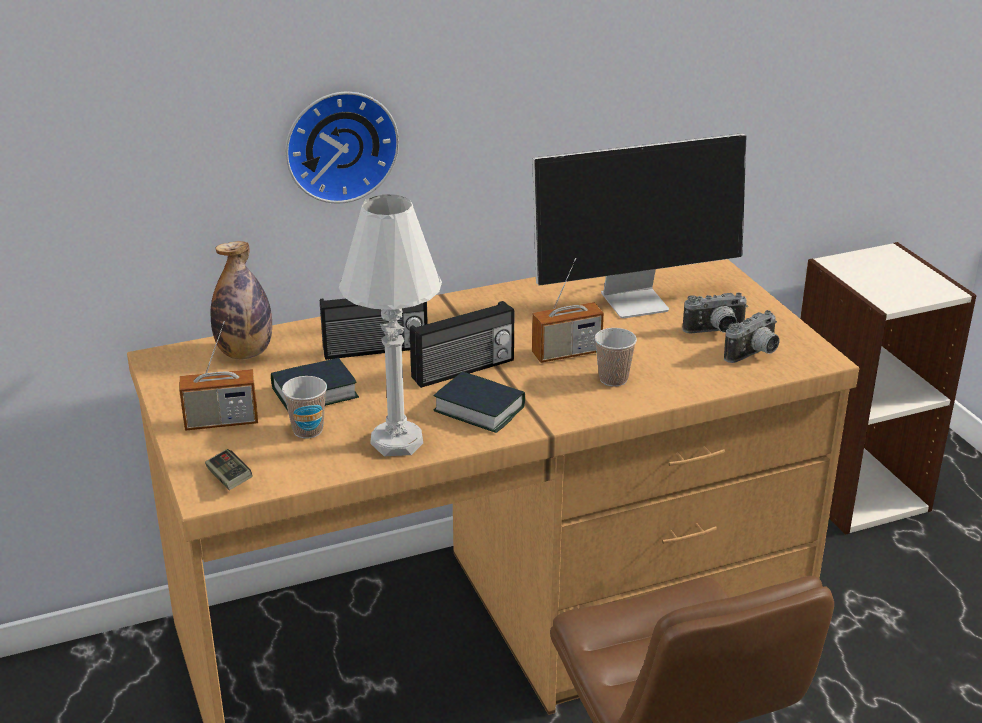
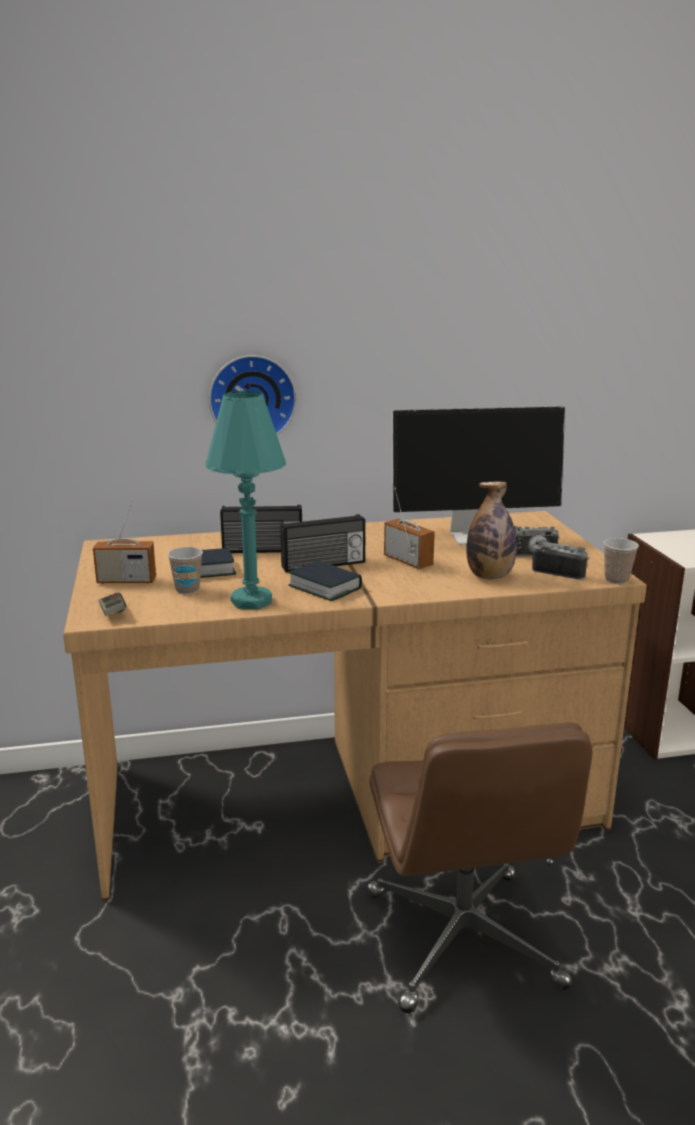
camera: 10 degrees right, 10 degrees down
bottle [210,241,272,359] -> bottle moved to [466,482,517,579]
white table lamp [339,194,442,456] -> turquoise table lamp [206,391,286,609]
radio [532,258,604,363] -> radio turned 120 degrees counterclockwise [384,487,435,569]
cup [595,328,637,387] -> cup moved to [604,538,639,584]
camera [724,310,780,363] -> camera turned 120 degrees counterclockwise [532,541,589,579]

